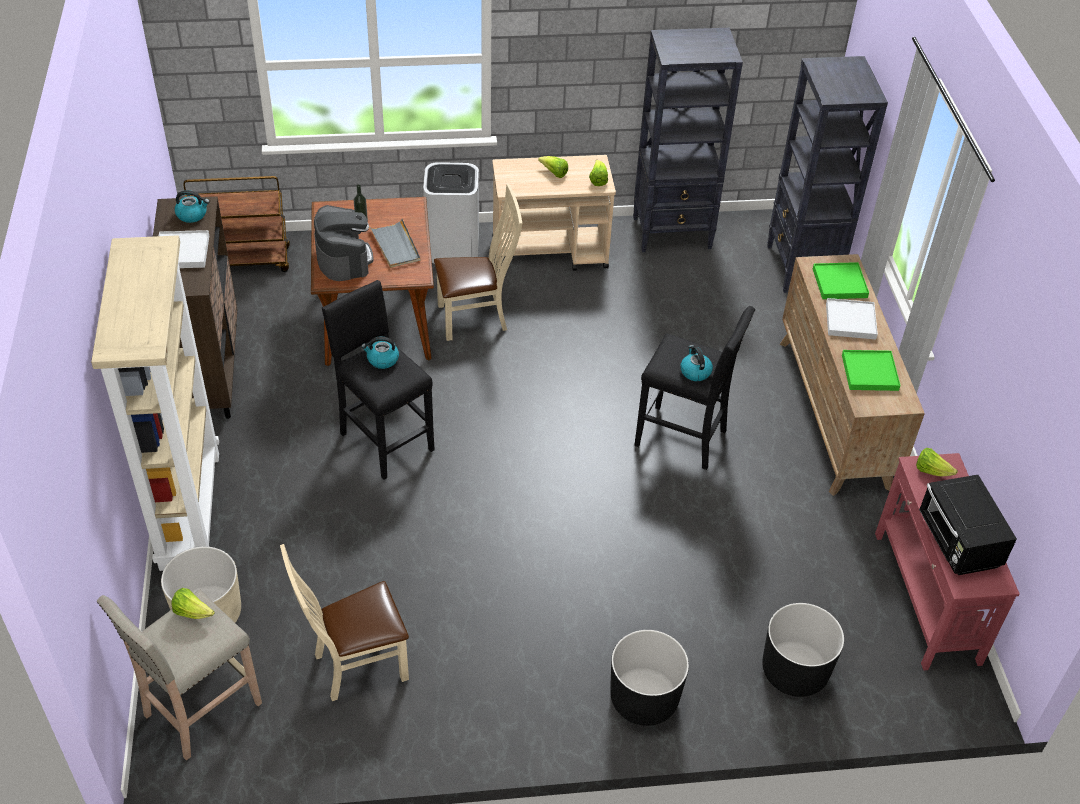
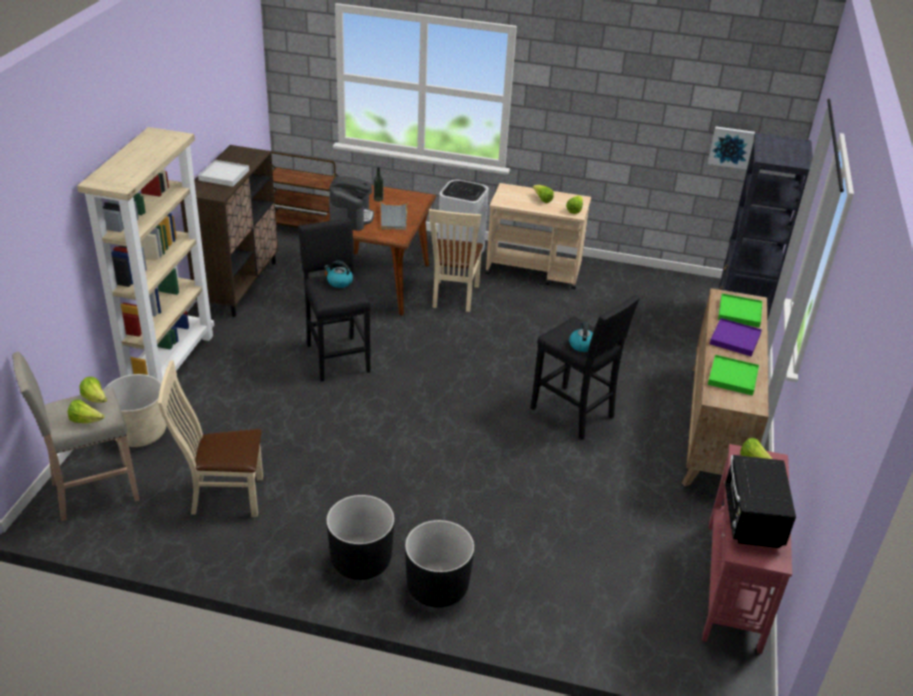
camera: 20 degrees right, 10 degrees down
kettle [174,190,210,223] -> none
beige chair [434,184,522,341] -> beige chair turned 90 degrees clockwise [429,209,483,312]
black bookcase [633,28,743,252] -> none
black planter [762,603,844,697] -> black planter moved to [326,495,395,580]
white tray [826,298,878,339] -> purple tray [710,318,762,356]
none -> lettuce [68,400,105,423]
none -> picture [708,126,755,170]

